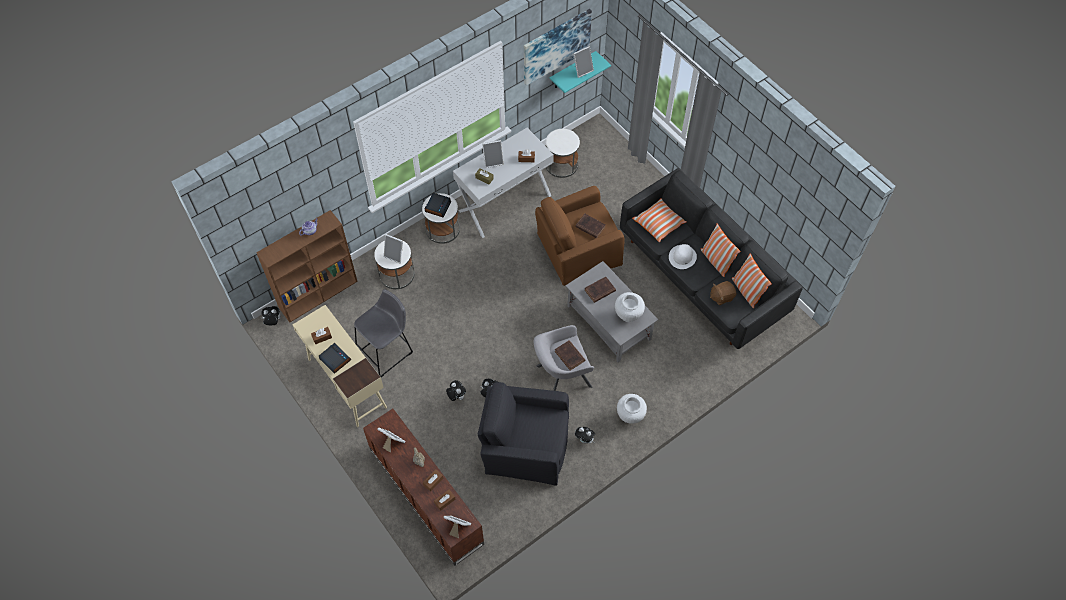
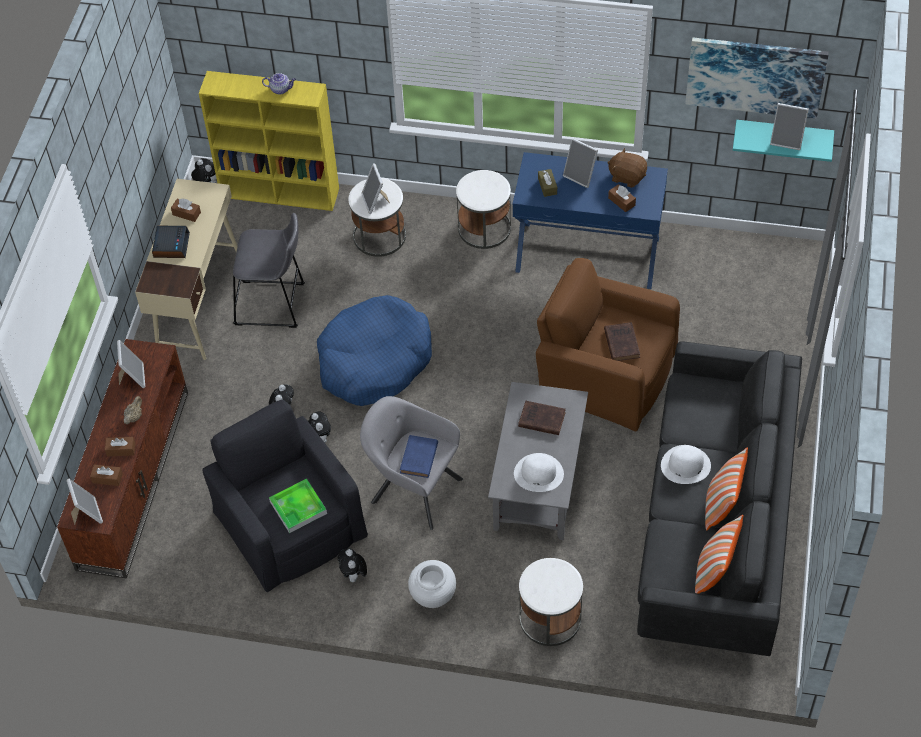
camera: 50 degrees right, 5 degrees down
brown bookcase [256,210,358,323] -> yellow bookcase [199,71,339,211]
alarm clock [425,193,451,217] -> none
white console table [453,128,554,238] -> blue console table [513,152,668,289]
white side table [546,129,580,178] -> white side table moved to [519,558,583,646]
brown book [554,340,585,371] -> blue book [400,435,438,478]
white vase [615,292,645,322] -> white hat [514,453,564,492]
pillow [632,198,687,242] -> none
brown plush toy [710,281,736,305] -> brown plush toy moved to [608,148,647,188]
none -> tray [269,479,327,533]
none -> blue dog bed [317,295,432,406]

